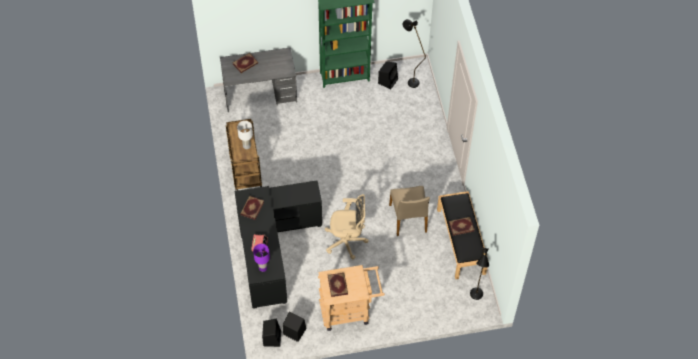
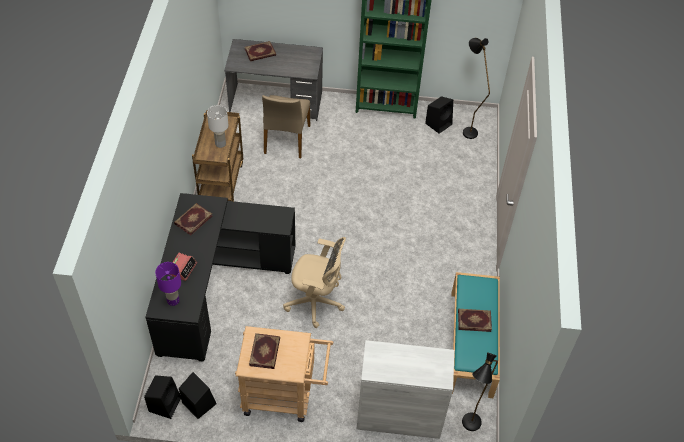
camera: 15 degrees right, 5 degrees down
beige chair [389,186,430,236] -> beige chair moved to [262,95,310,158]
black bench [437,191,489,279] -> turquoise bench [451,272,500,398]
none -> white cabinet [357,340,454,439]

